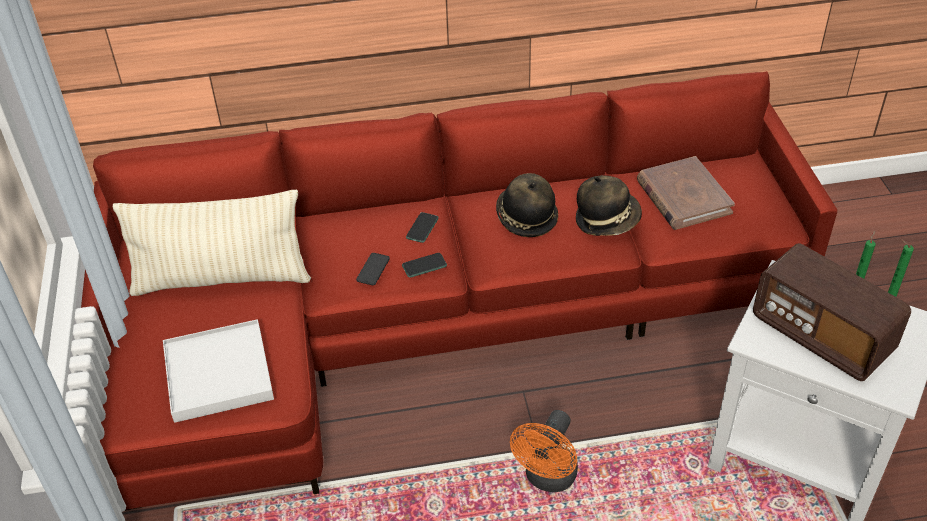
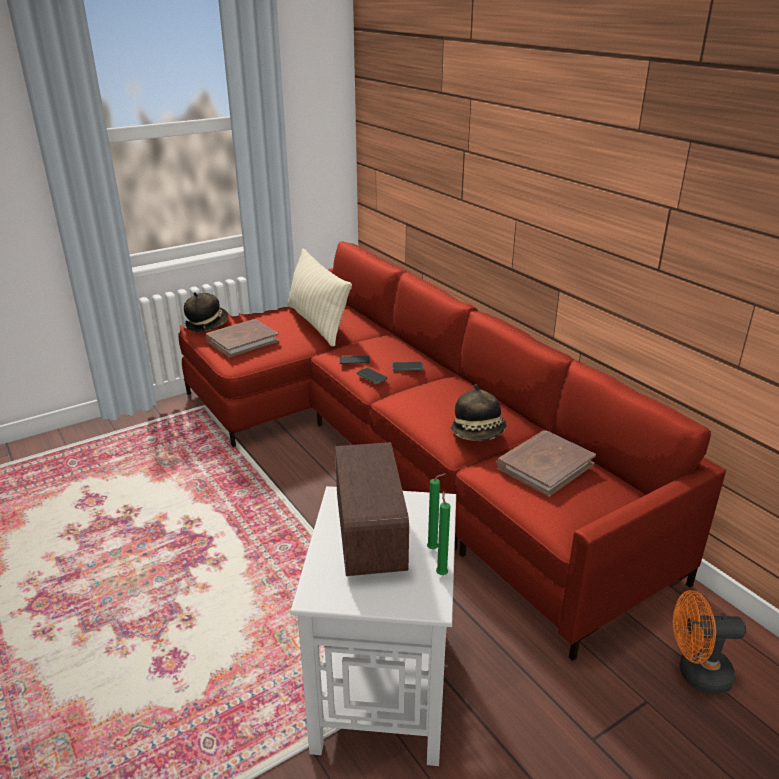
camera: 65 degrees right, 15 degrees down
white tray [163,319,274,423] -> brown book [206,319,279,358]
hat [496,173,558,237] -> hat moved to [184,292,229,332]
orange fan [510,410,578,492] -> orange fan moved to [673,590,746,694]
radio [753,243,911,381] -> radio turned 150 degrees clockwise [335,442,409,576]

